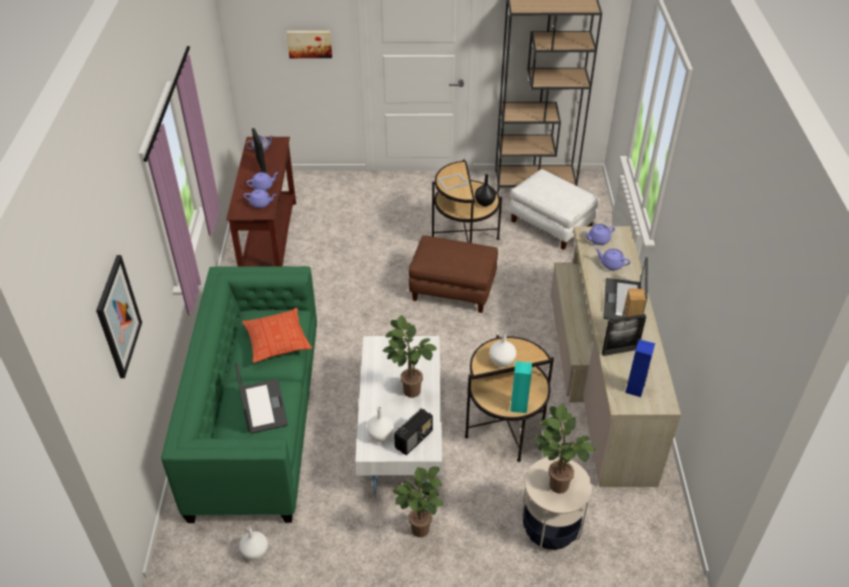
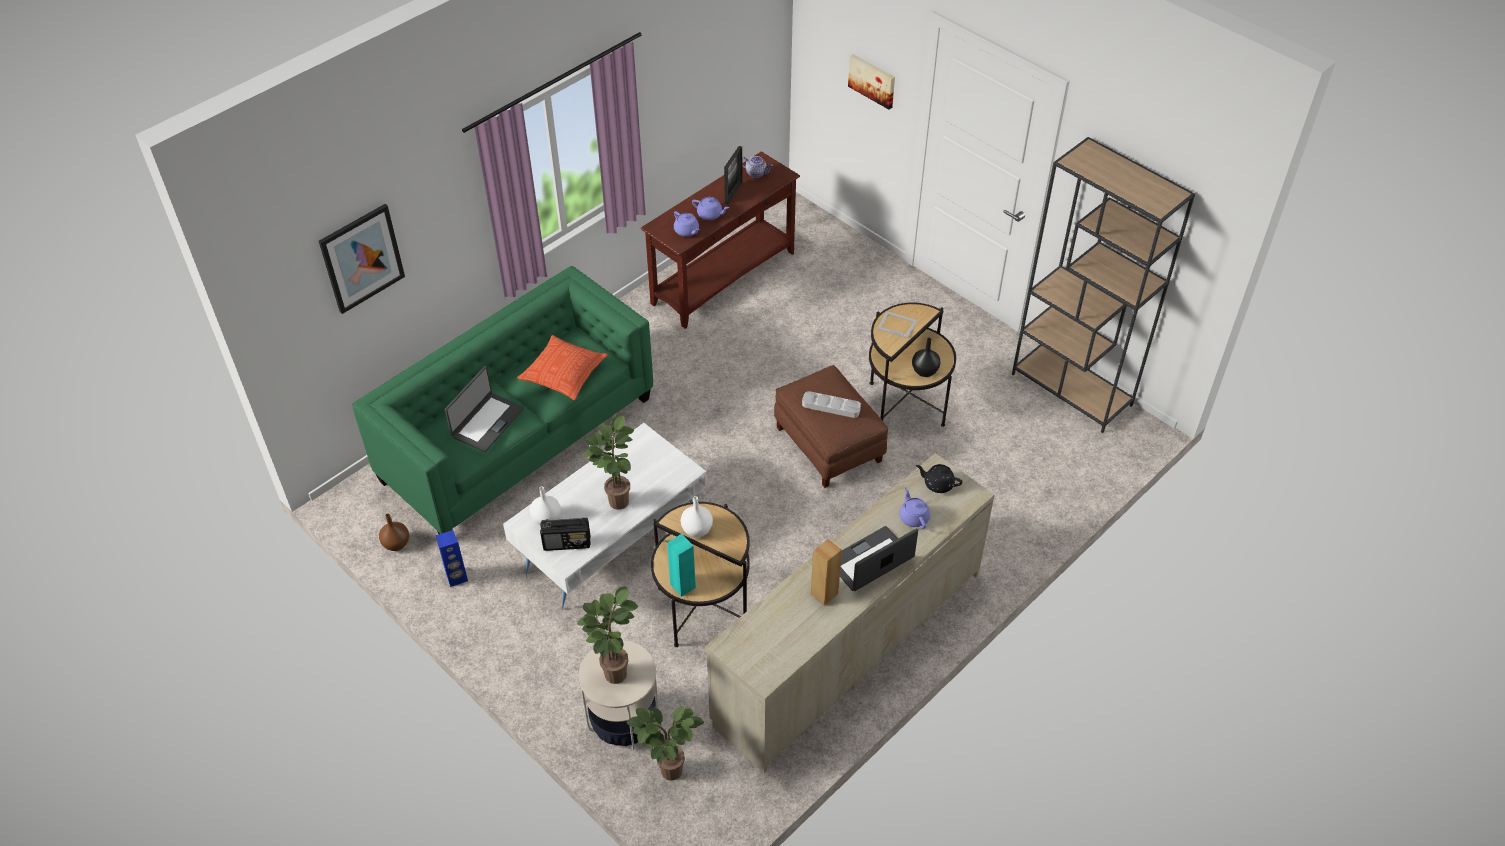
camera: 45 degrees right, 5 degrees up
white vase [239,526,268,560] -> brown vase [379,514,409,551]
potted plant [393,466,444,537] -> potted plant moved to [626,706,704,781]
white ottoman [509,169,599,250] -> none
purple teapot [584,224,615,245] -> black teapot [916,464,962,493]
picture frame [602,314,646,356] -> none
blue speaker [625,339,655,397] -> blue speaker moved to [435,530,468,587]
none -> grey tray [802,391,861,418]

